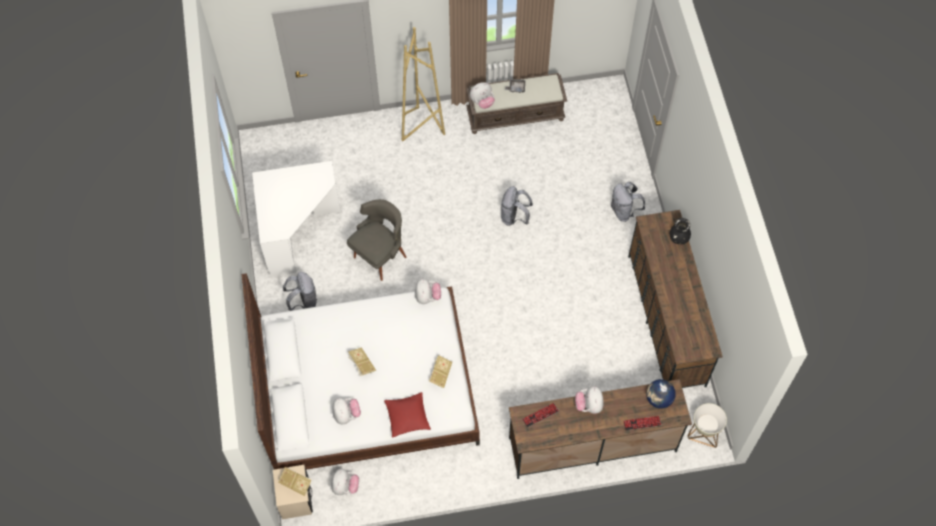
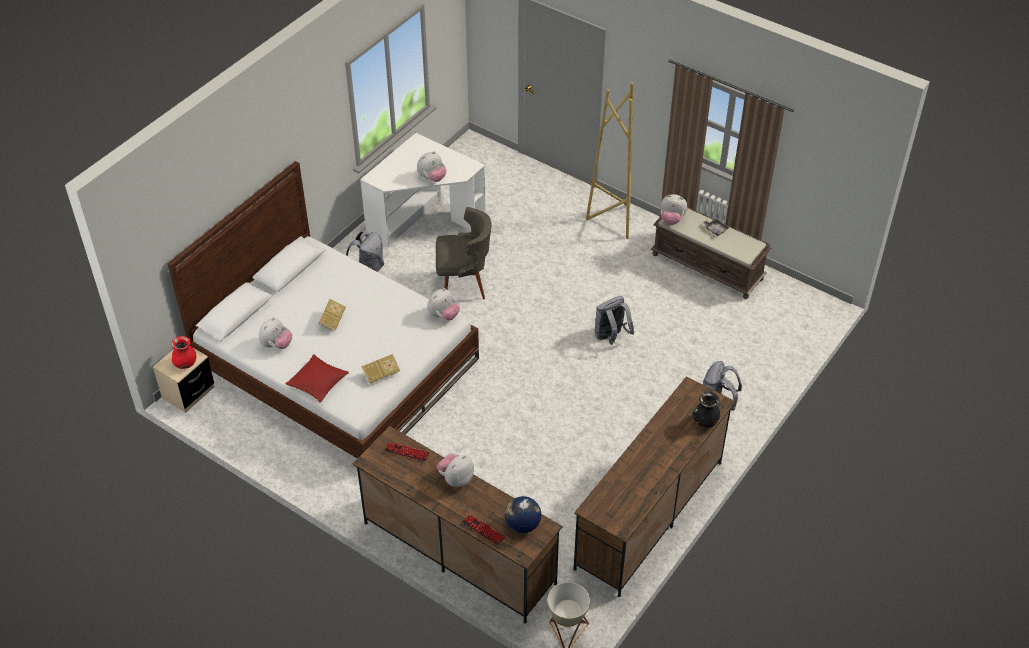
camera: 45 degrees right, 15 degrees down
book [278,467,312,496] -> red vase [171,336,197,369]
plush toy [332,469,359,495] -> plush toy moved to [417,151,447,182]

